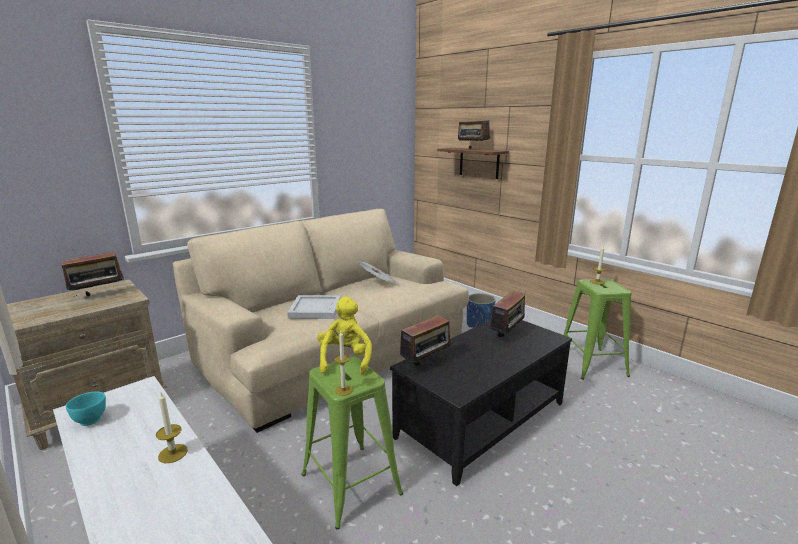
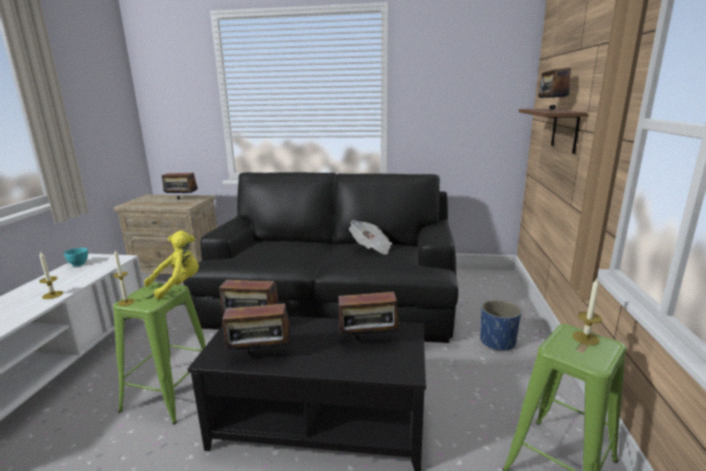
camera: 50 degrees right, 0 degrees up
beige sofa [173,209,469,433] -> black sofa [183,172,458,343]
white tray [287,295,341,319] -> none
none -> radio [222,301,292,355]

